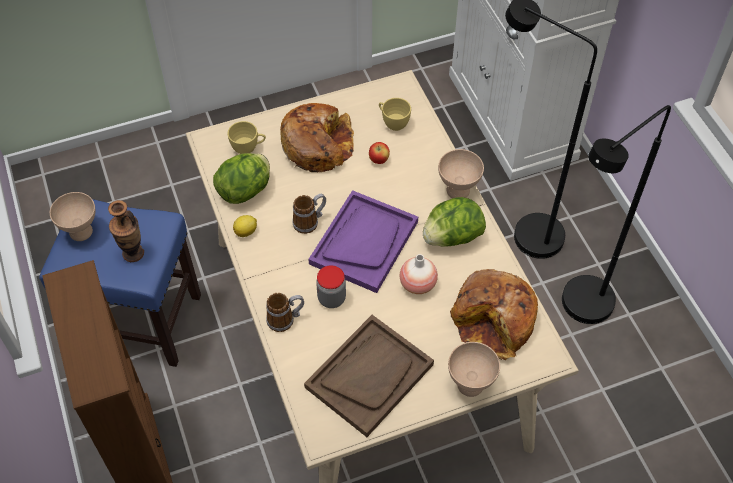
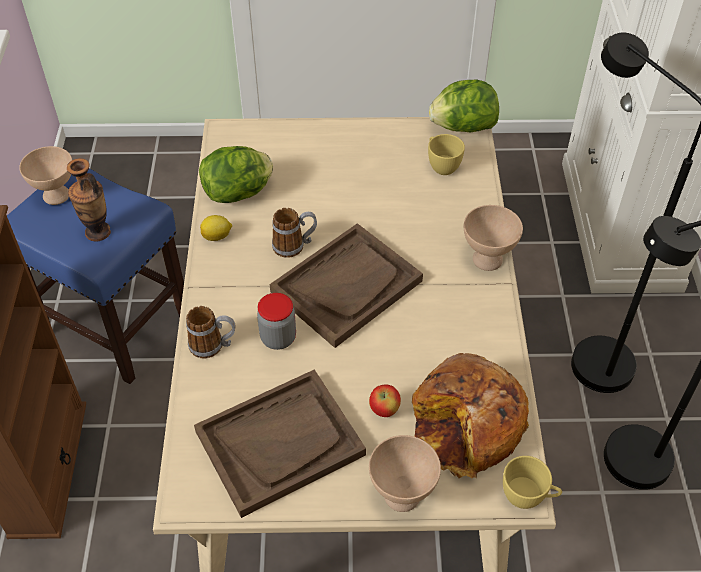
camera: 20 degrees right, 5 degrees down
yellow cup [228,121,266,154] -> yellow cup moved to [503,456,562,509]
bread [280,103,354,172] -> none
purple tray [308,190,418,293] -> brown tray [270,223,423,348]
apple [369,142,390,164] -> apple moved to [369,384,401,417]
vase [400,254,438,294] -> none
lettuce [423,197,486,247] -> lettuce moved to [429,80,499,132]

